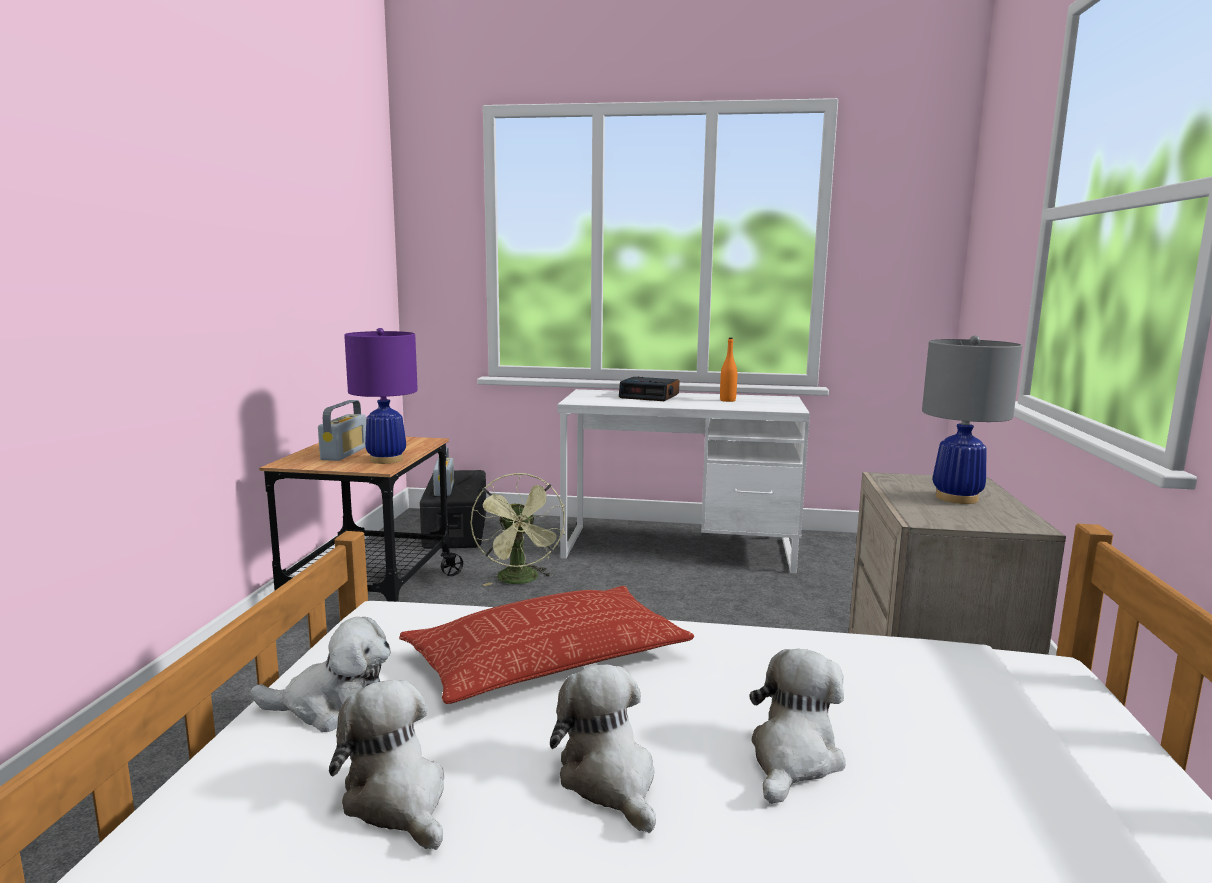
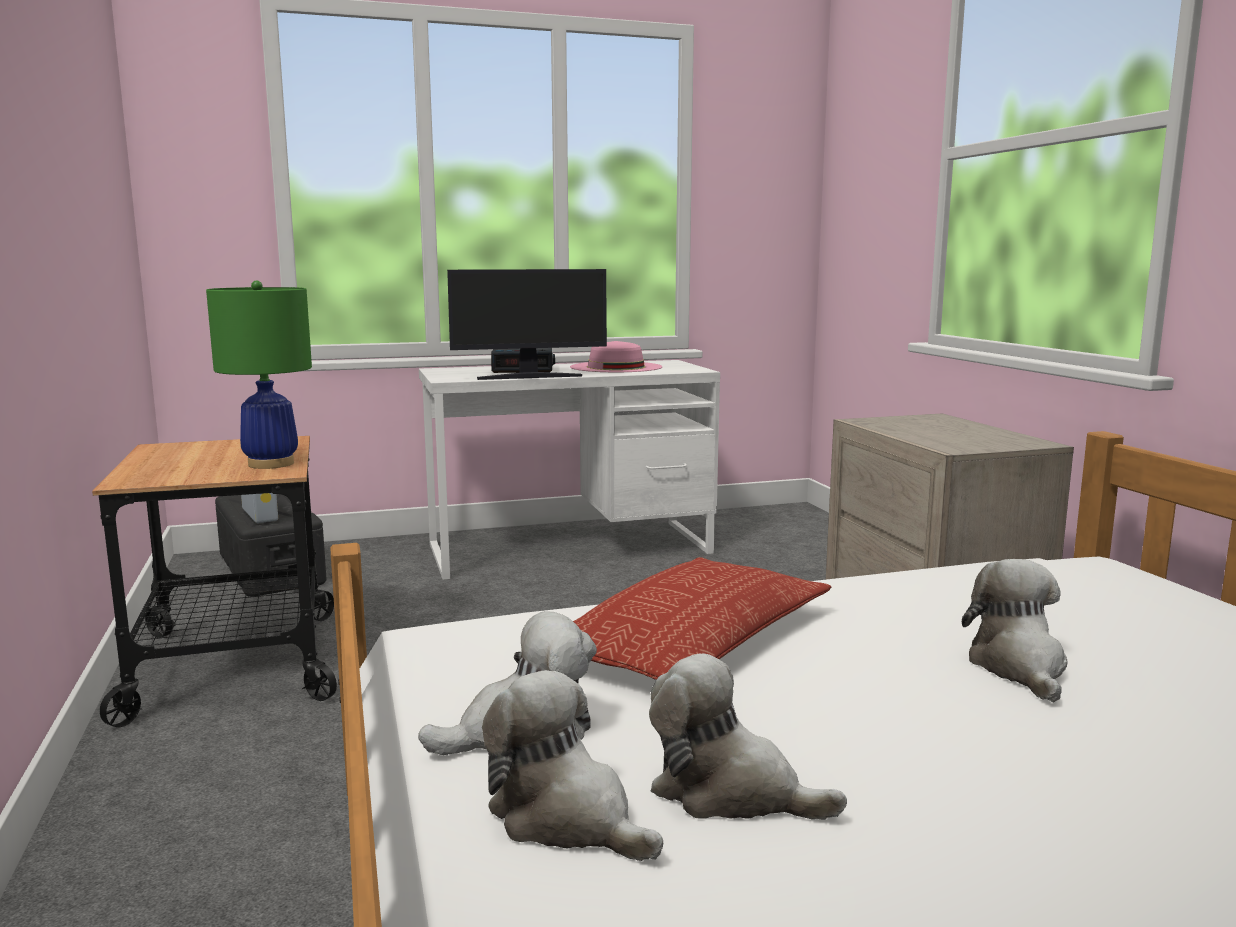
camera: 25 degrees left, 0 degrees up
radio [318,400,366,461] -> none
purple table lamp [344,328,418,464] -> green table lamp [206,280,312,469]
green fan [470,473,565,586] -> none
plush toy [550,665,656,833] -> plush toy moved to [482,670,663,861]
orange bottle [720,338,737,402] -> pink hat [570,341,662,372]
grey table lamp [922,335,1022,504] -> none
none -> monitor [447,269,607,380]

